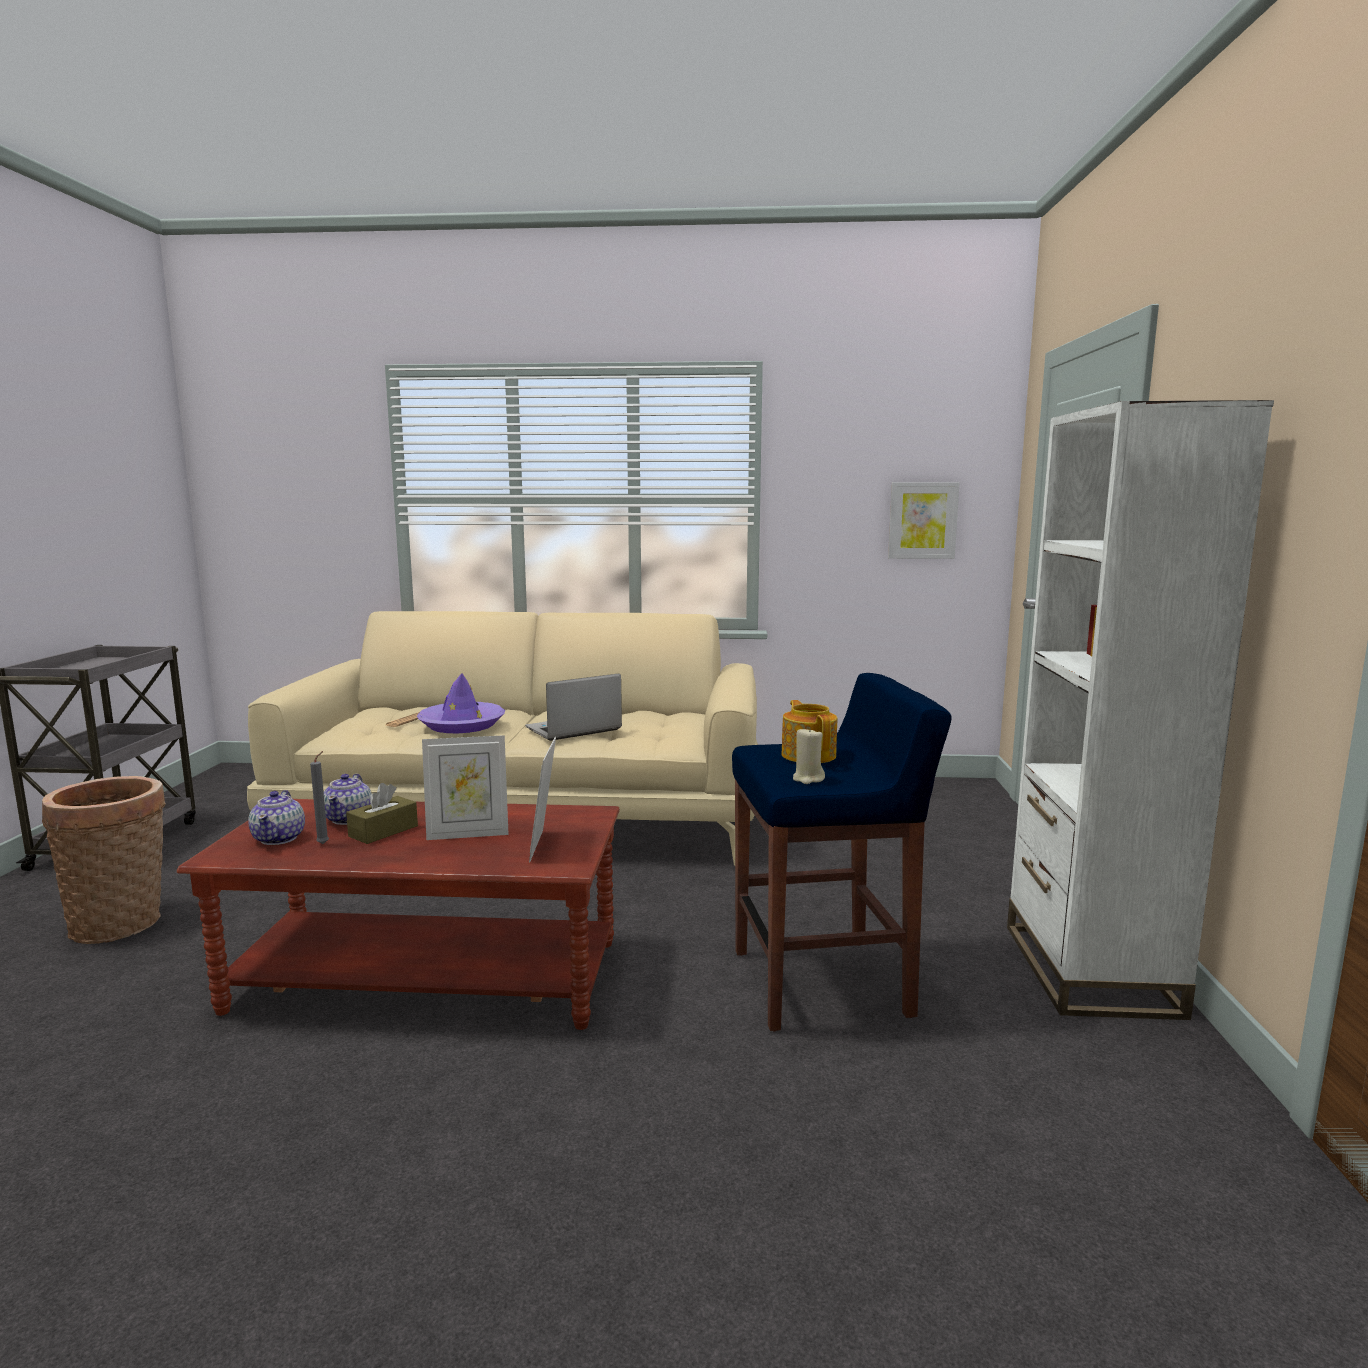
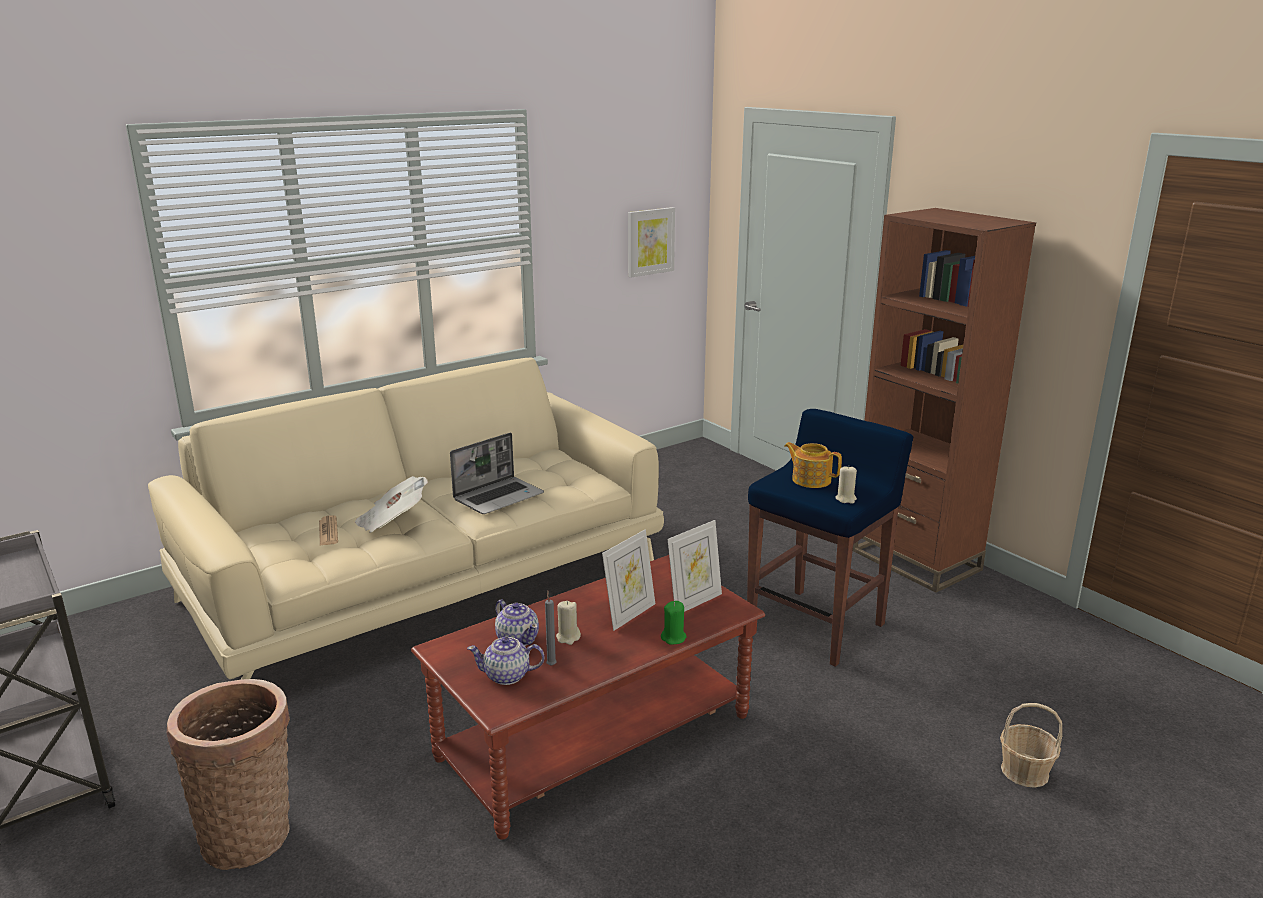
camera: 40 degrees left, 10 degrees up
teapot [248,790,305,845] -> teapot turned 135 degrees clockwise [467,637,544,685]
brown tissue box [346,783,418,844] -> beige candle [556,601,581,645]
purple hat [417,673,505,733] -> newspaper [355,476,428,533]
laptop [525,674,622,741] -> laptop turned 150 degrees counterclockwise [450,433,544,514]
picture frame [529,737,556,863] -> picture frame turned 90 degrees counterclockwise [668,520,722,612]
white bookcase [1007,400,1274,1020] -> brown bookcase [853,208,1036,593]
none -> green candle [661,601,686,645]
none -> basket [1000,703,1062,788]

